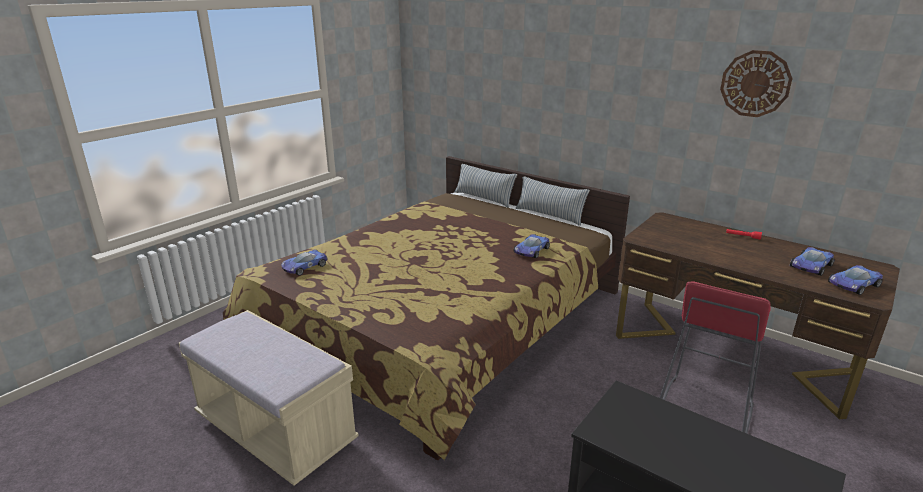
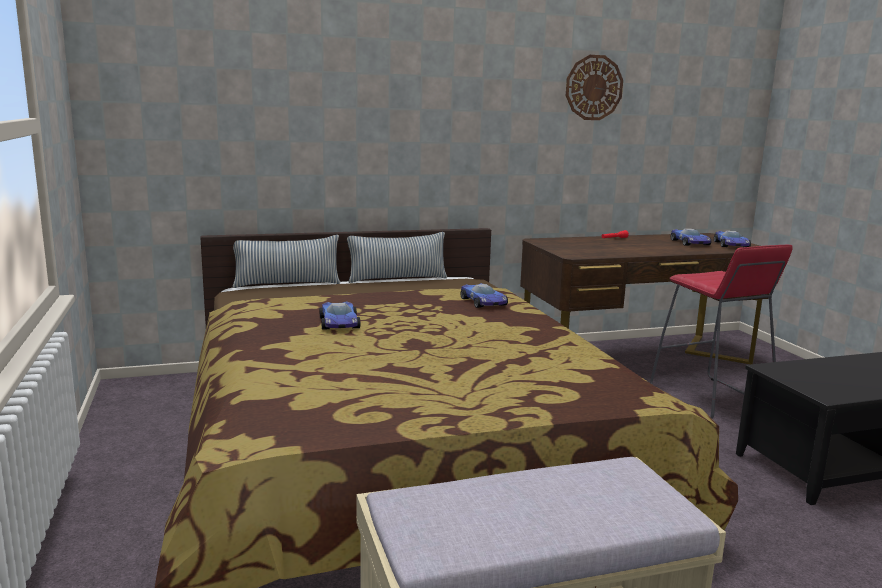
camera: 55 degrees left, 10 degrees down
toy car [281,249,328,276] -> toy car moved to [320,301,360,330]

